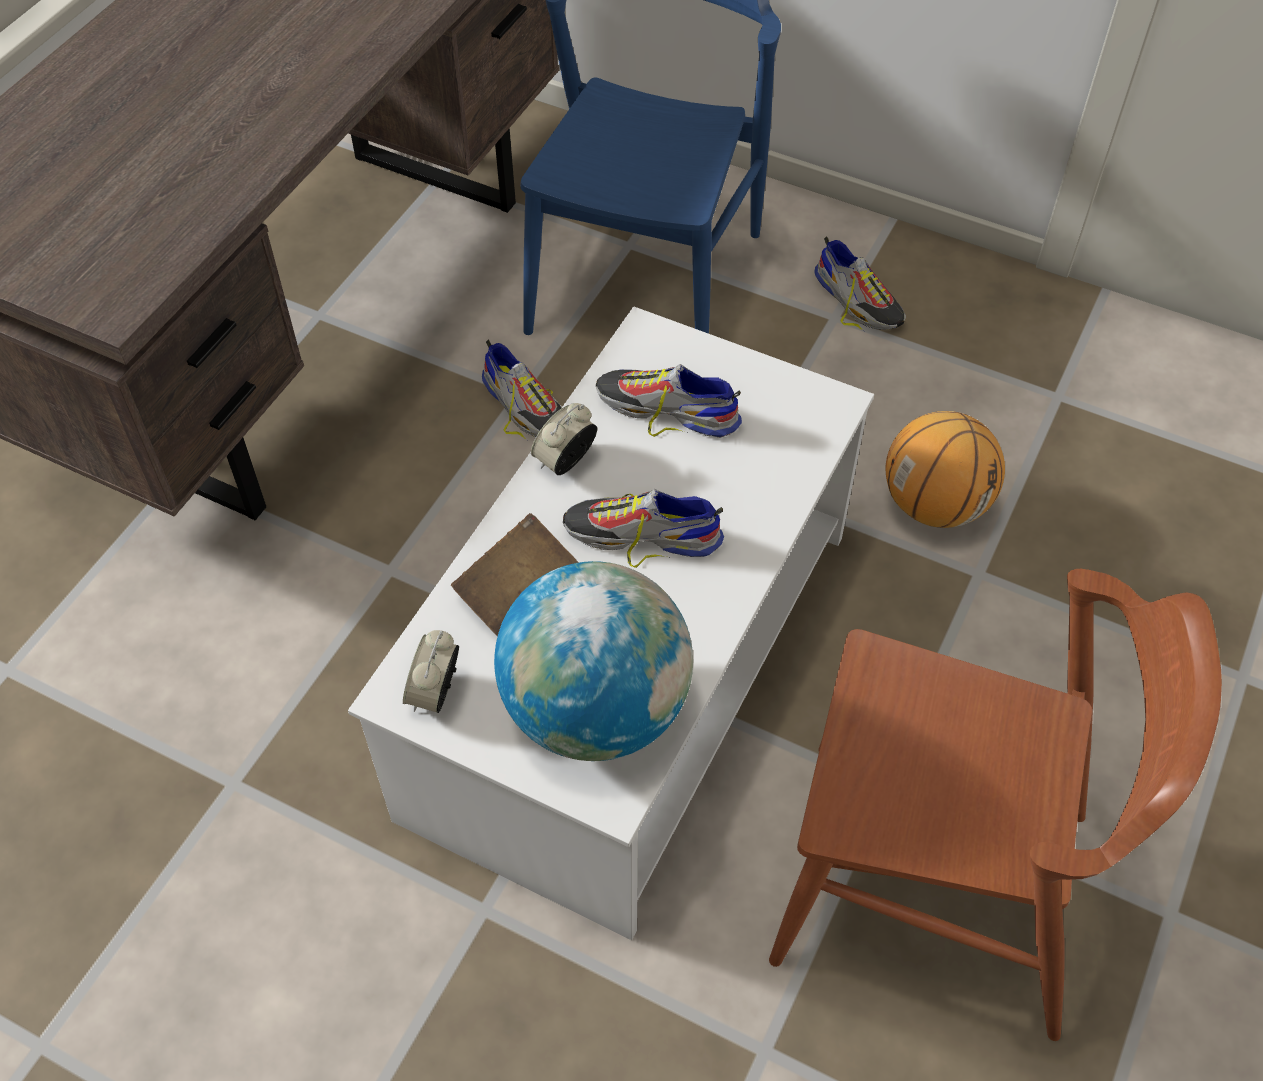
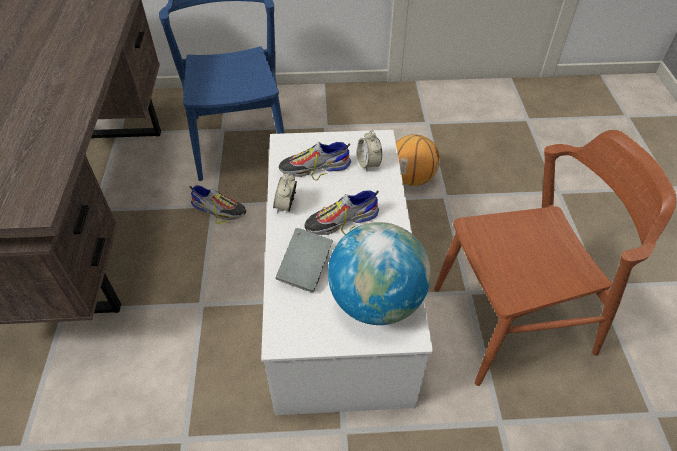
camera: 30 degrees left, 5 degrees down
alarm clock [403,630,459,713] -> alarm clock moved to [357,130,382,171]
brown book [451,513,579,637] -> grey book [275,228,333,292]
shoe [814,237,906,332] -> none

